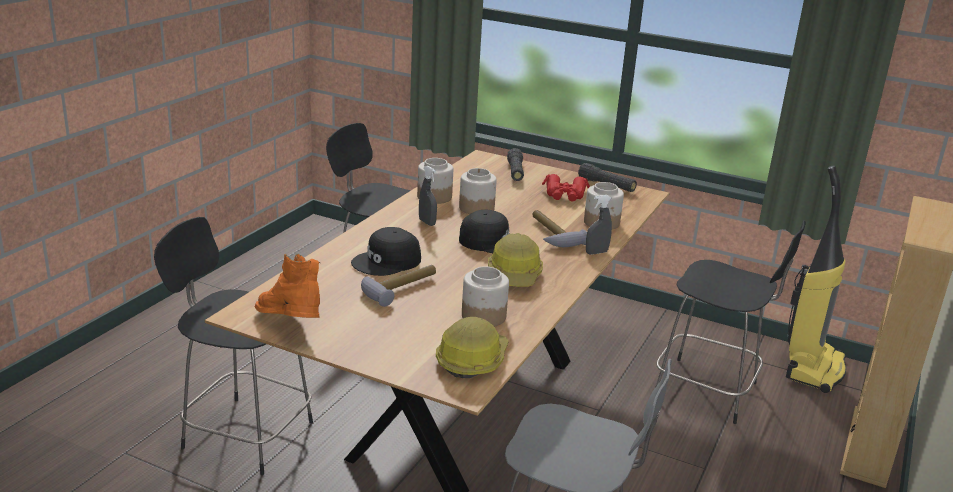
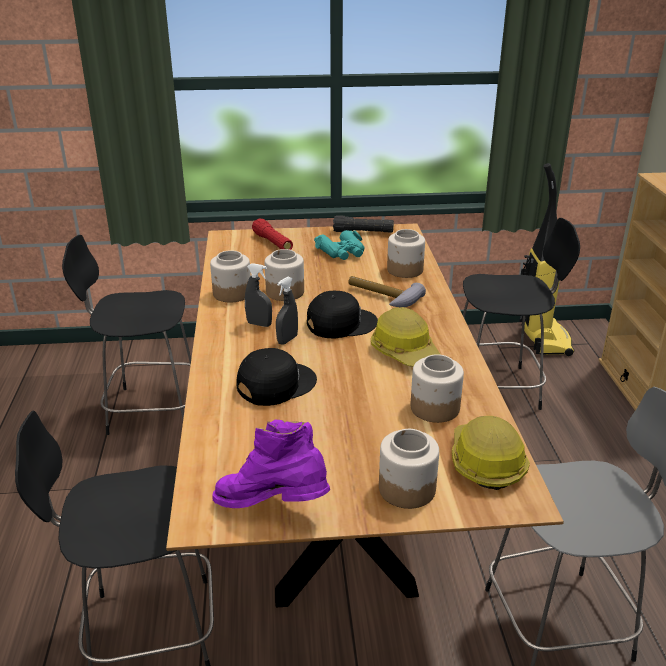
camera: 30 degrees left, 5 degrees up
orange boot [255,254,320,318] -> purple boot [212,420,330,508]
black cap [351,227,421,276] -> black cap turned 150 degrees counterclockwise [236,348,317,406]
hammer [361,265,436,307] -> none
black flashlight [507,148,524,181] -> red flashlight [252,219,293,250]
red binoculars [542,174,590,202] -> turquoise binoculars [314,230,364,260]
grey spray bottle [586,195,612,254] -> grey spray bottle moved to [276,277,298,345]
none -> jar [379,429,439,509]

